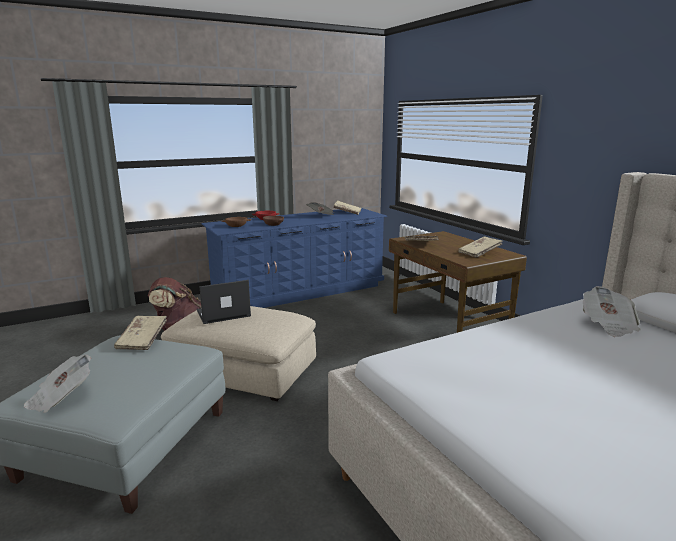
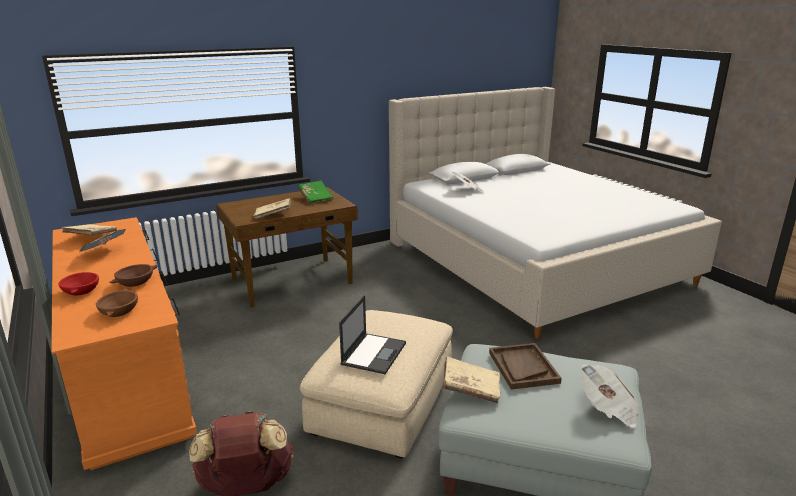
camera: 90 degrees left, 5 degrees up
laptop [197,280,251,324] -> laptop turned 135 degrees counterclockwise [339,295,406,374]
blue dresser [201,208,387,308] -> orange dresser [51,217,197,470]
beige book [459,236,503,258] -> green book [298,180,334,204]
none -> brown tray [489,343,562,390]

